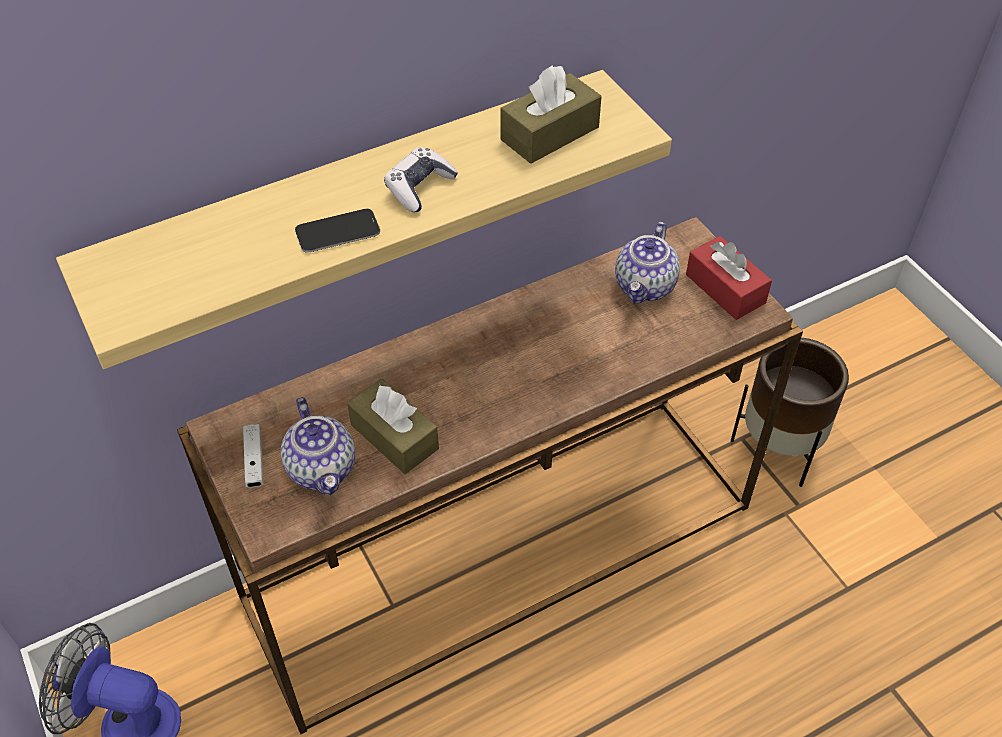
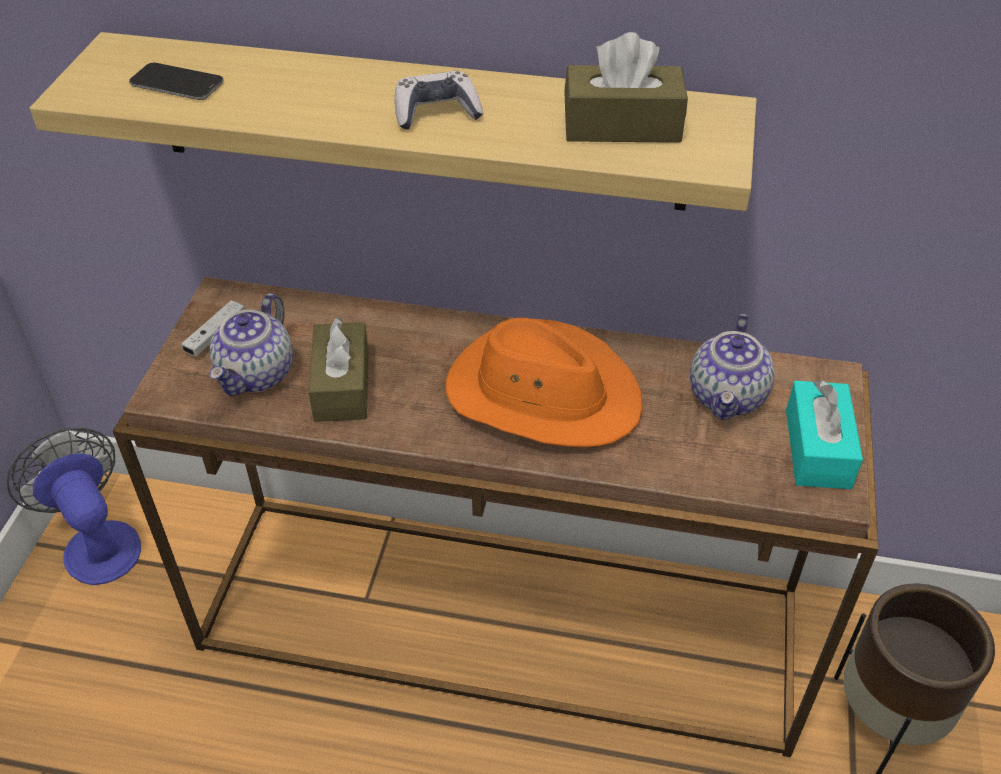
camera: 40 degrees right, 5 degrees down
phone [295,209,380,253] -> phone moved to [129,63,224,100]
teapot [615,222,680,303] -> teapot turned 45 degrees counterclockwise [690,314,775,420]
red tissue box [686,236,772,320] -> turquoise tissue box [786,380,863,489]
none -> orange hat [445,318,643,447]

